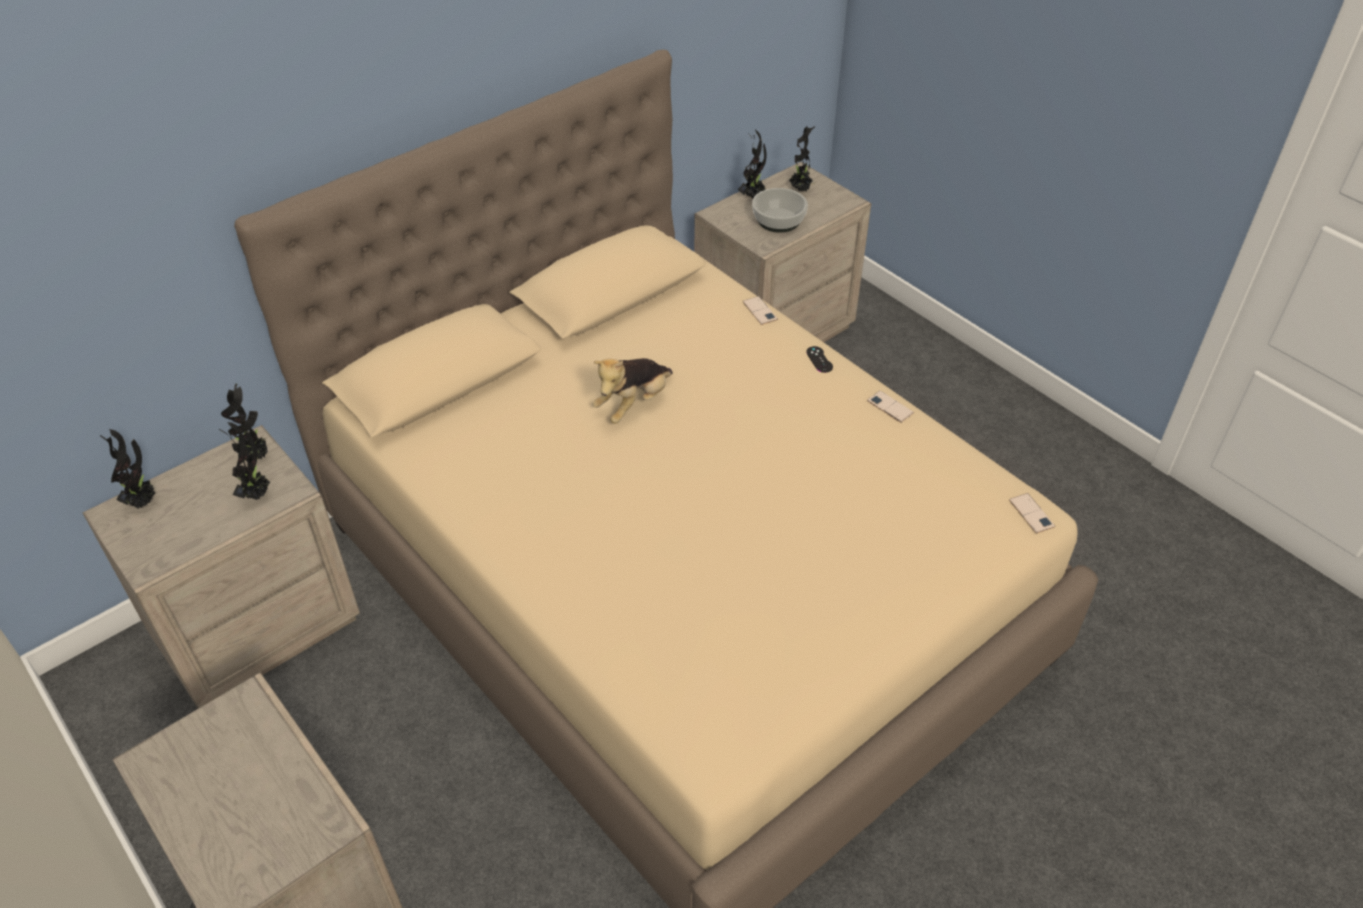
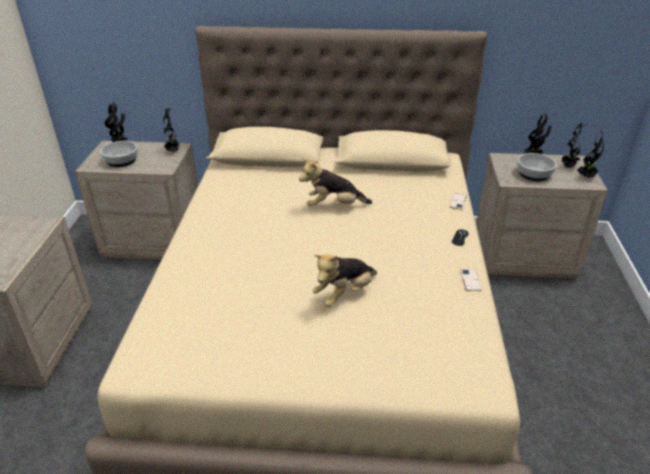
camera: 45 degrees right, 10 degrees down
potted plant [219,422,270,500] -> potted plant moved to [577,128,604,178]
phone [1009,493,1055,533] -> none
none -> bowl [100,141,138,167]
none -> plush toy [313,254,377,307]

